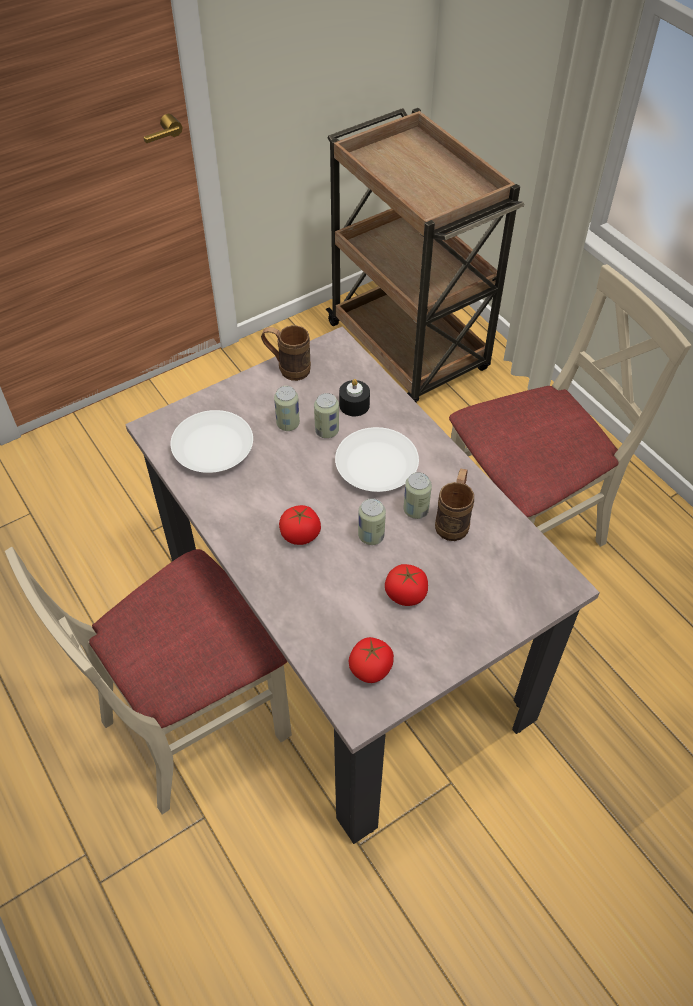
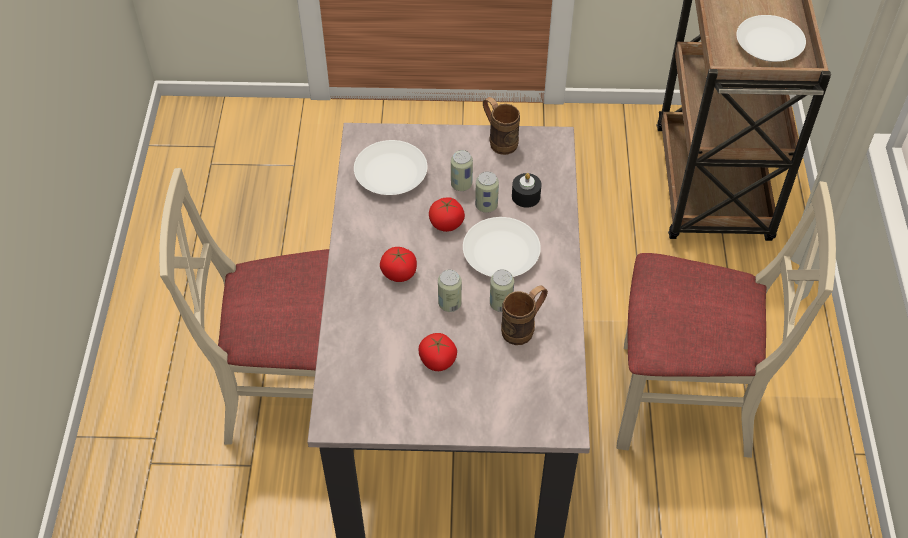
camera: 35 degrees right, 0 degrees up
tomato [349,637,394,683] -> tomato moved to [429,197,465,232]
none -> white plate [736,15,806,62]

